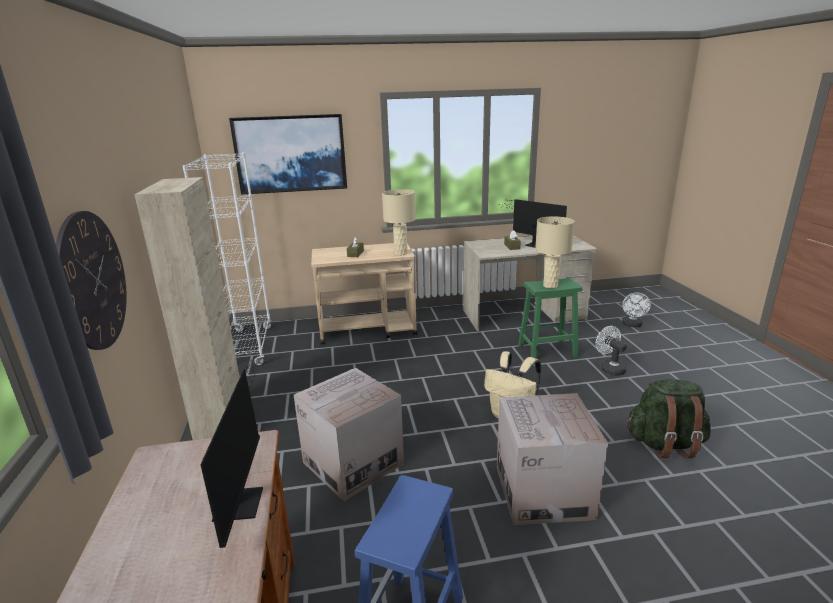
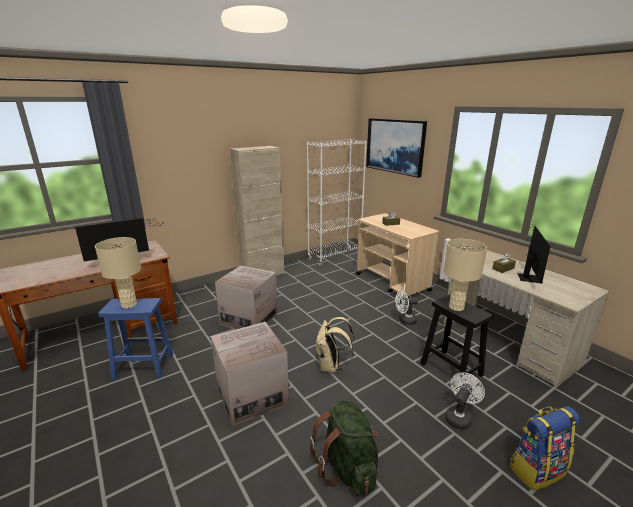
camera: 65 degrees right, 0 degrees up
wall clock [56,211,127,350] -> none
beige table lamp [382,189,416,255] -> beige table lamp moved to [95,237,141,309]
green stool [518,278,583,358] -> black stool [420,294,494,390]
white fan [622,293,651,327] -> white fan moved to [395,290,418,325]
none -> backpack [510,406,580,490]

